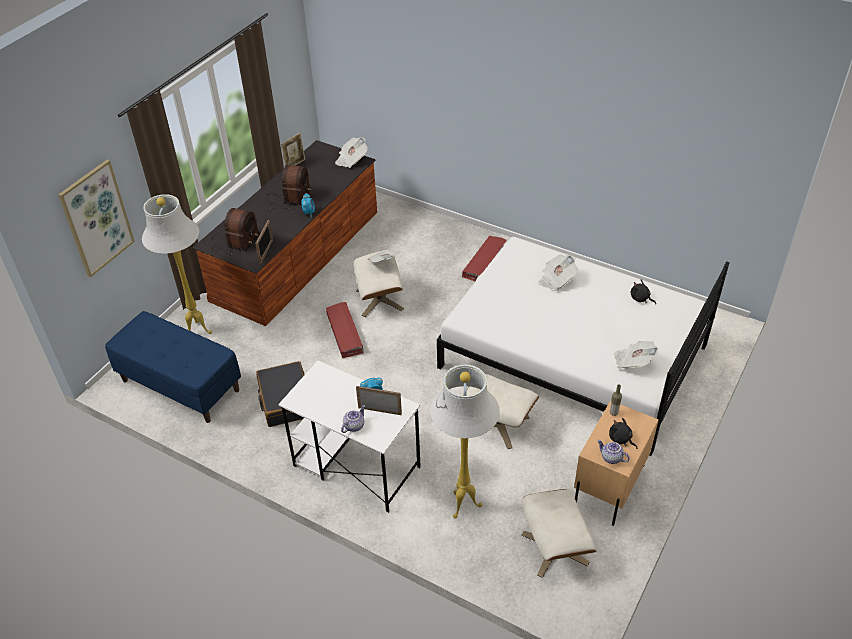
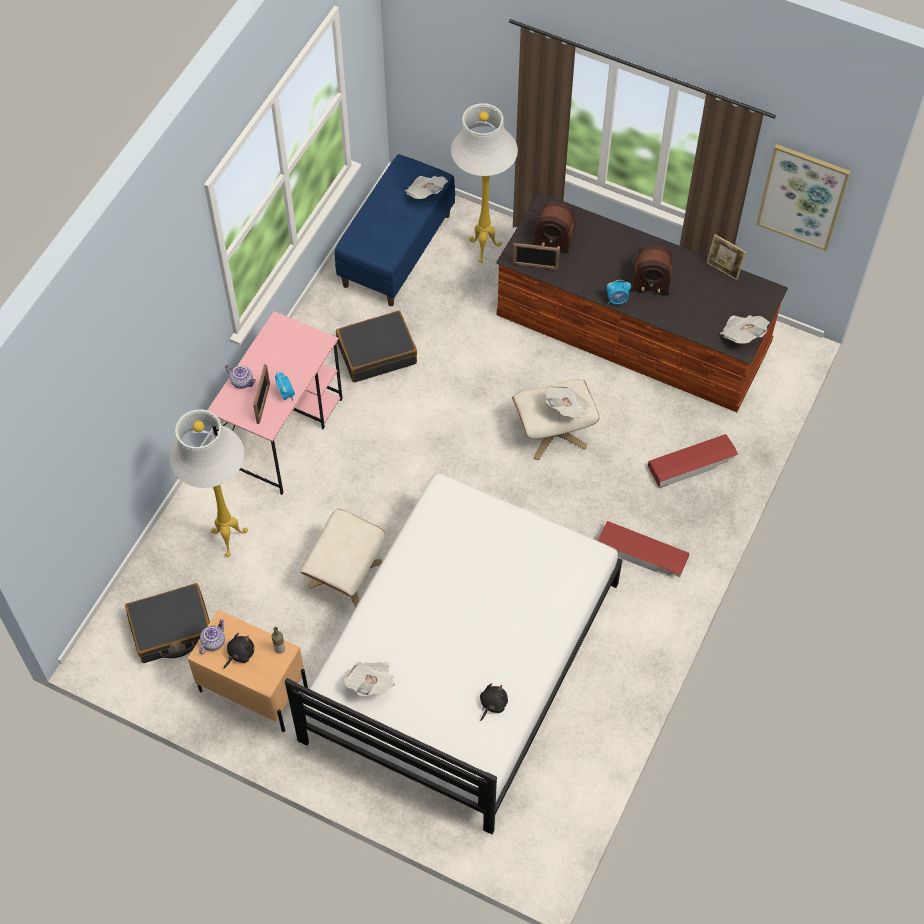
camera: 85 degrees right, 15 degrees up
picture [58,160,135,278] -> picture moved to [756,144,851,251]
white desk [278,360,421,513] -> pink desk [207,311,343,495]
red storage box [326,302,364,358] -> red storage box moved to [648,434,738,488]
beige ottoman [522,489,597,578] -> black suitcase [125,583,210,663]
newspaper [538,254,578,291] -> newspaper moved to [405,176,448,199]

